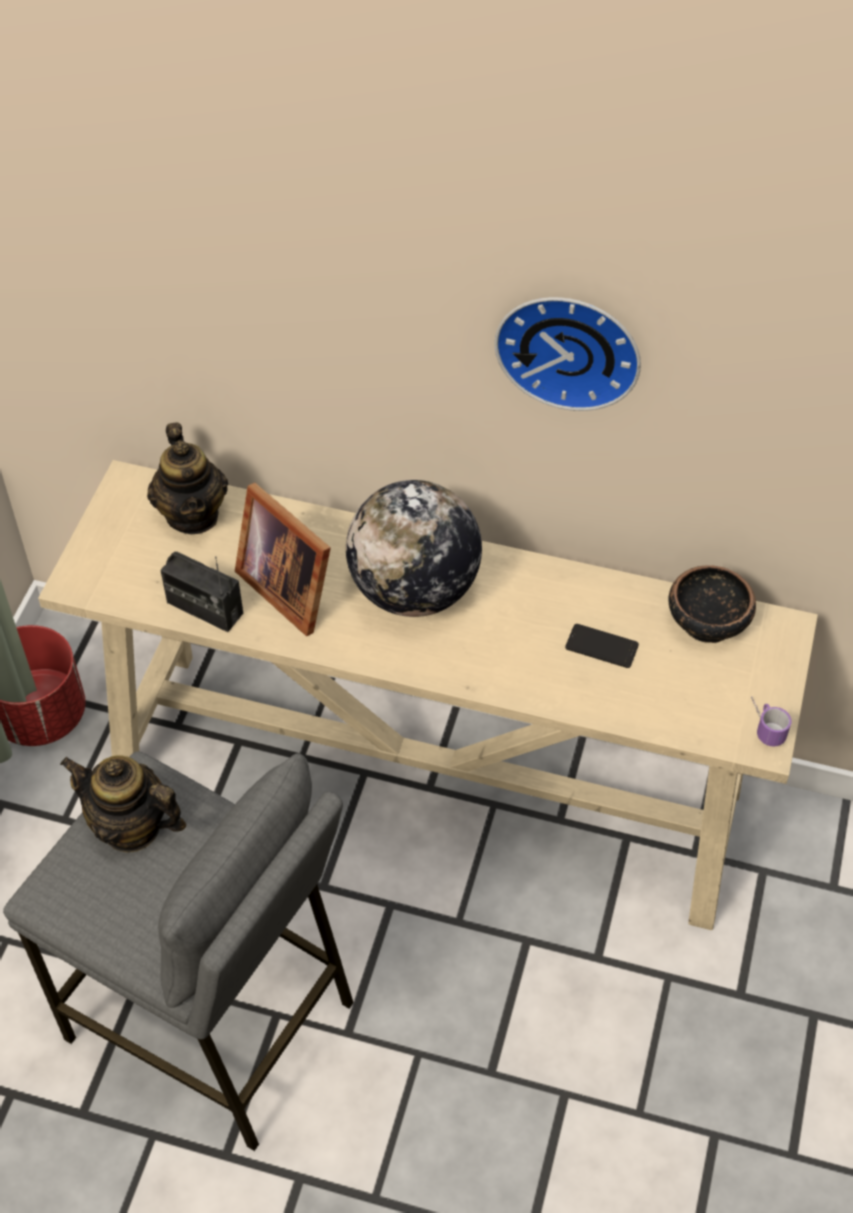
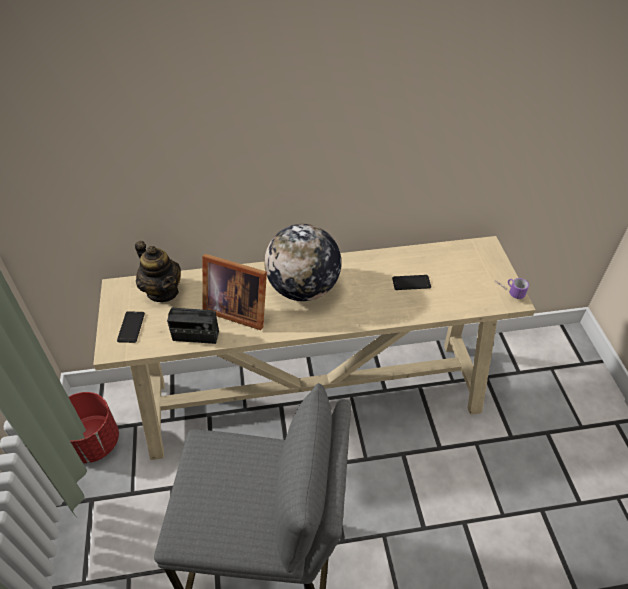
camera: 25 degrees left, 5 degrees down
teapot [60,755,186,853] -> none
wall clock [495,297,641,411] -> none
bowl [668,565,756,643] -> none
none -> phone [117,311,145,343]

